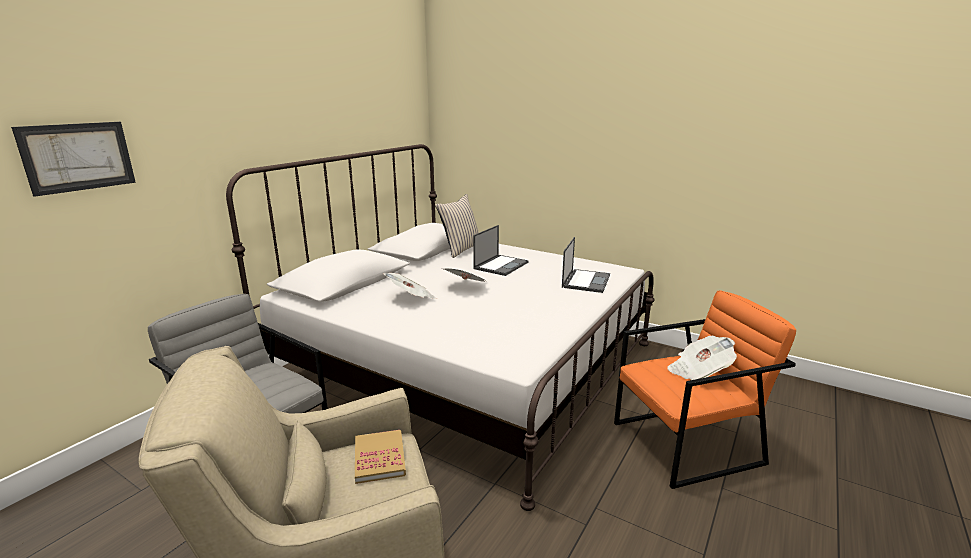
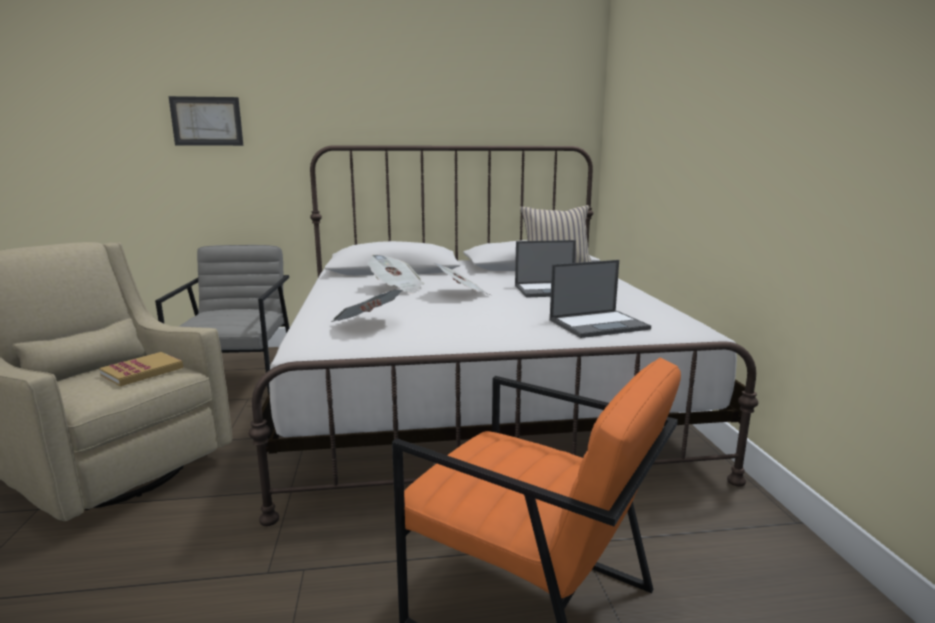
camera: 50 degrees right, 5 degrees down
newspaper [667,336,737,380] -> newspaper moved to [331,289,402,322]

